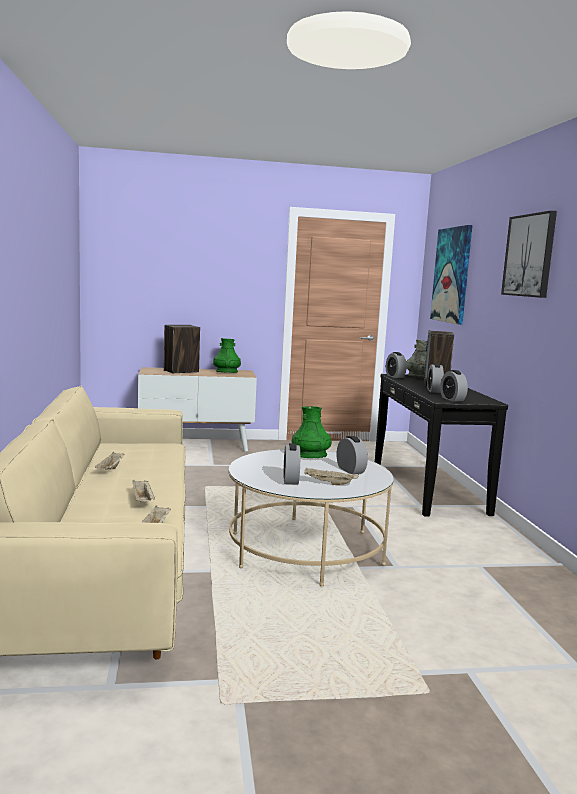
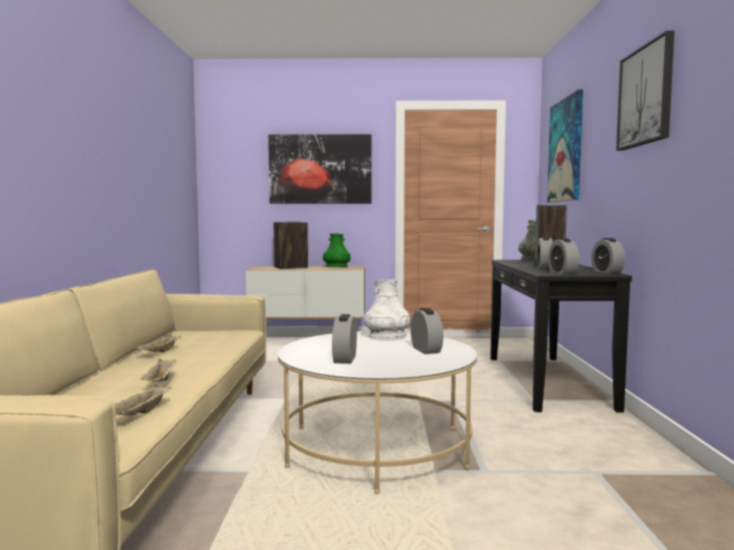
camera: 10 degrees right, 5 degrees down
green vase [292,406,331,458] -> white vase [364,280,410,338]
beige tray [304,468,359,485] -> none
alarm clock [386,352,407,378] -> alarm clock moved to [591,238,625,273]
none -> picture [268,134,371,204]

